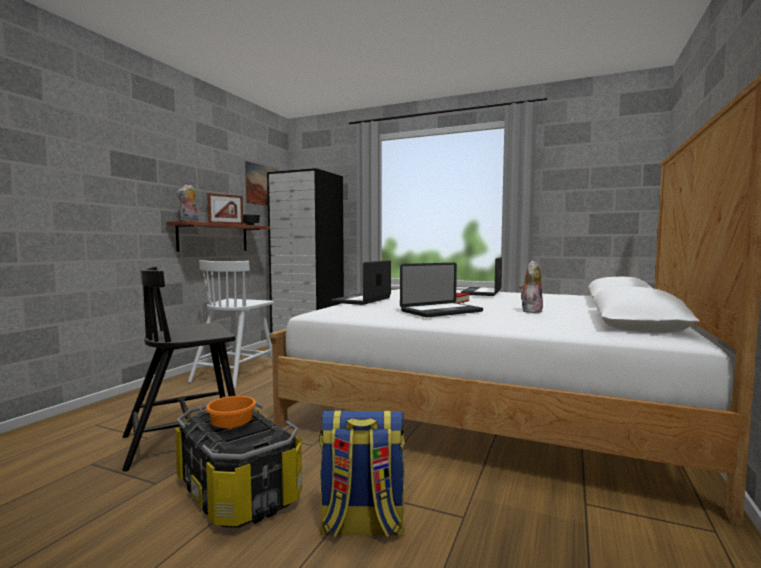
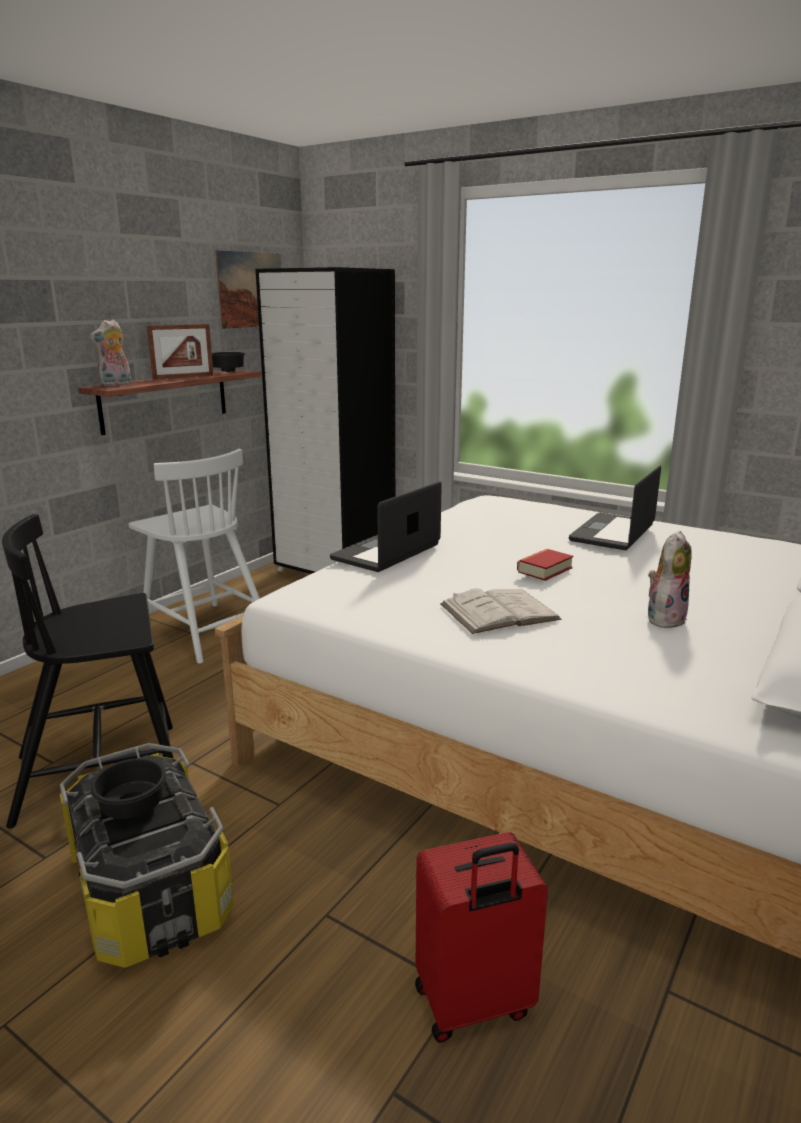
camera: 10 degrees right, 15 degrees up
white chair [188,260,274,388] -> white chair turned 75 degrees counterclockwise [129,449,260,664]
orange bowl [206,396,256,429] -> black bowl [90,758,166,819]
backpack [319,411,406,537] -> none
laptop [400,263,483,317] -> white book [440,589,562,634]
none -> red suitcase [415,832,548,1043]

